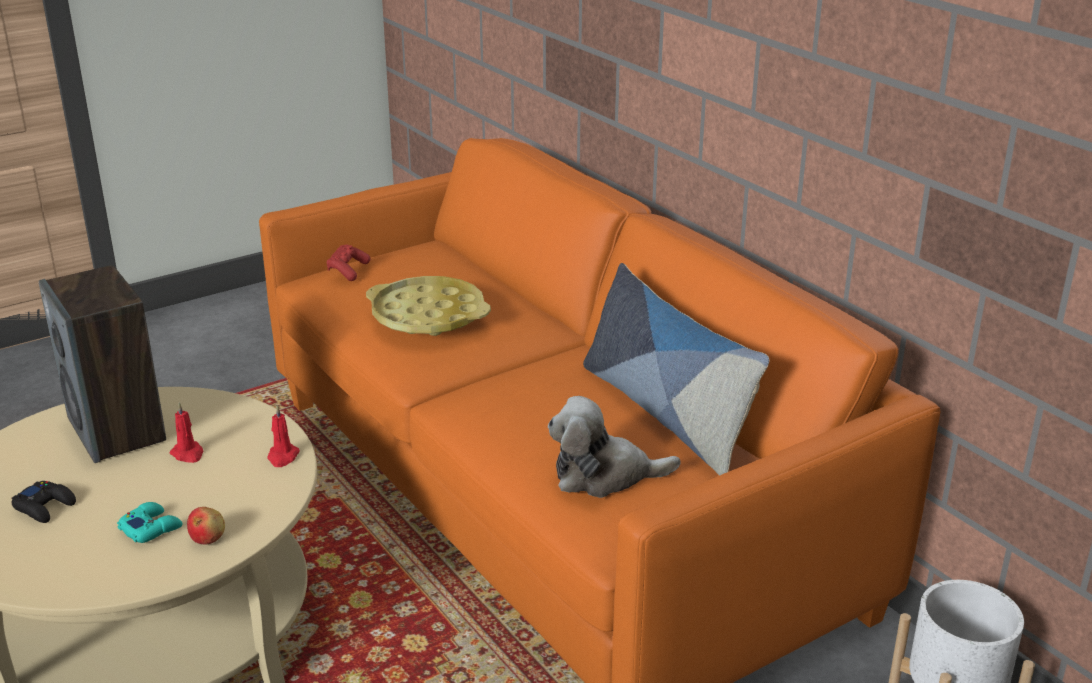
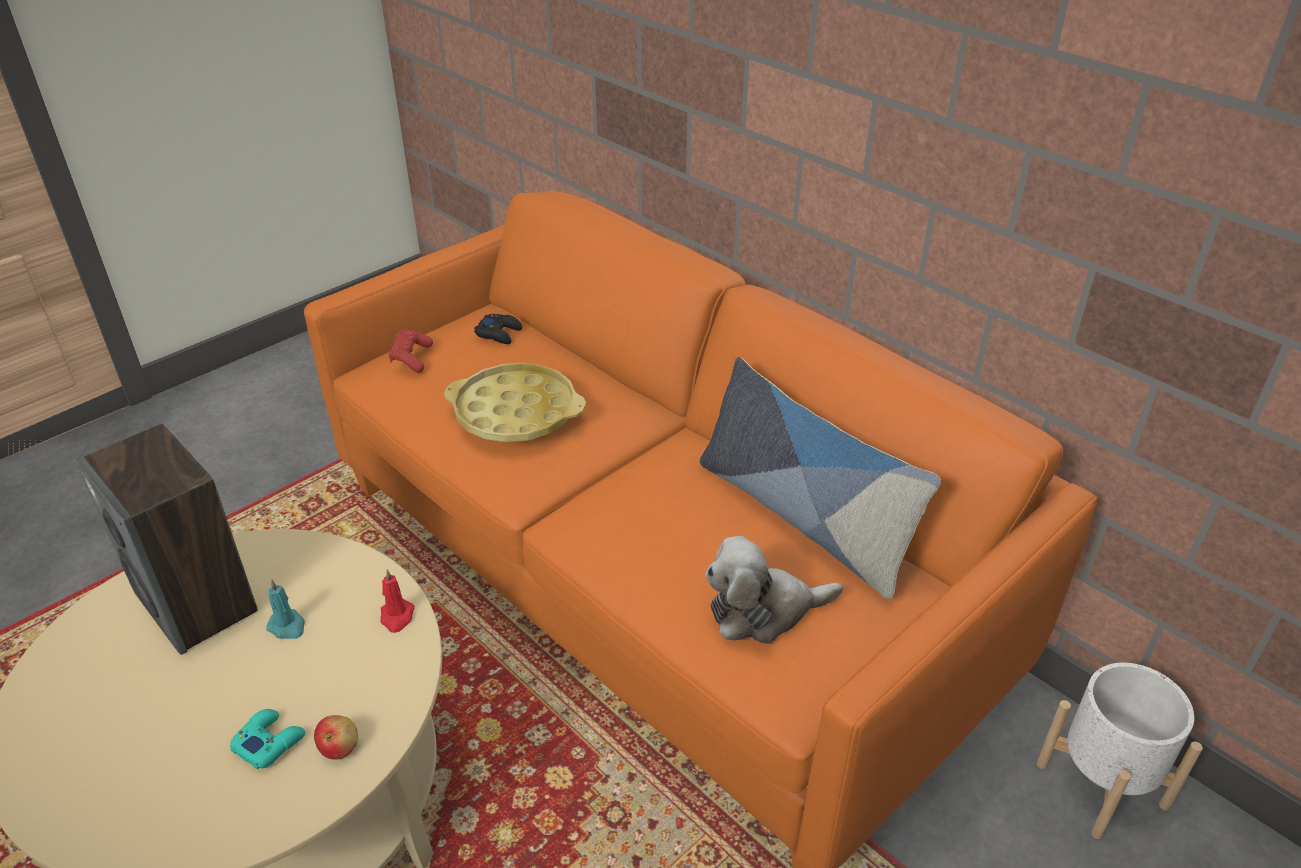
camera: 10 degrees left, 10 degrees up
black game controller [12,481,76,523] -> black game controller moved to [474,314,522,344]
red candle [170,403,204,463] -> turquoise candle [266,579,305,639]

